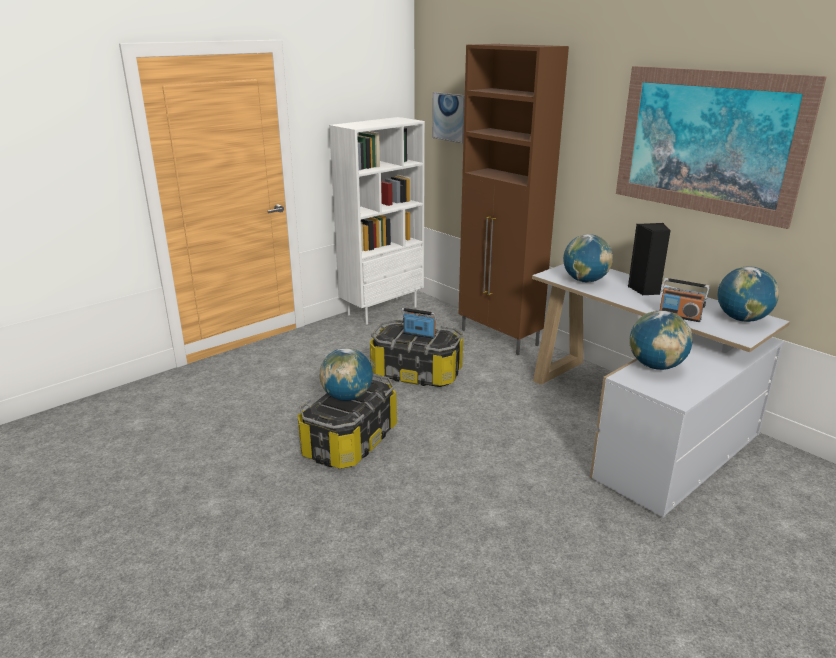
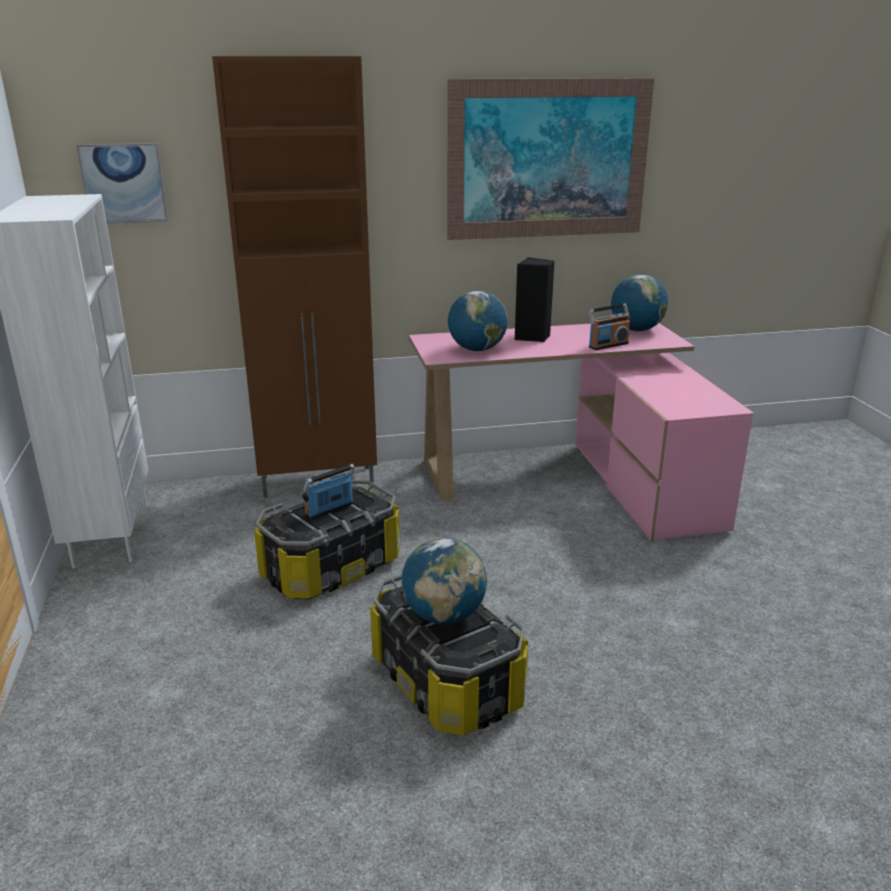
camera: 60 degrees left, 0 degrees up
white desk [532,264,790,518] -> pink desk [409,323,754,540]
globe [629,310,693,370] -> none

